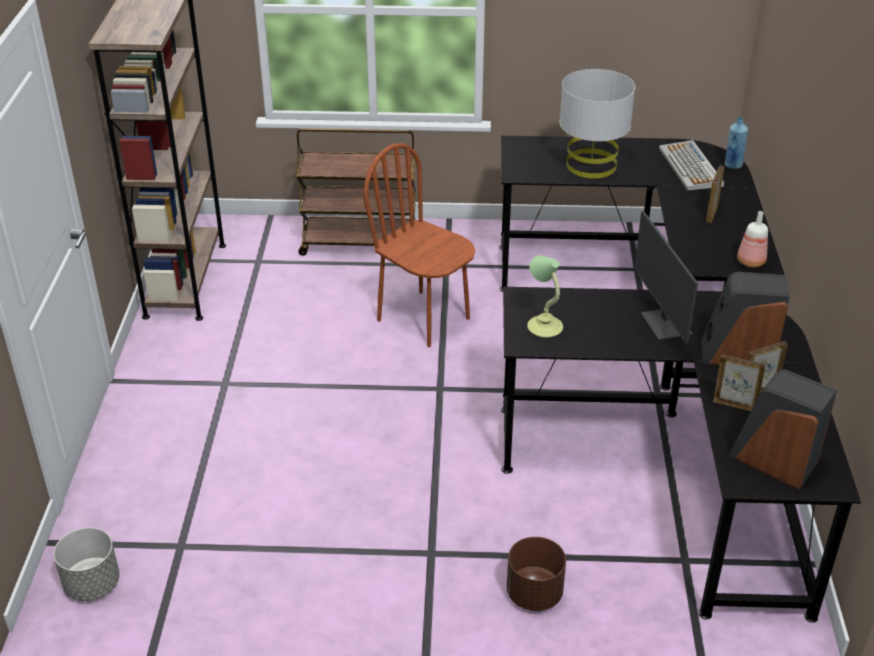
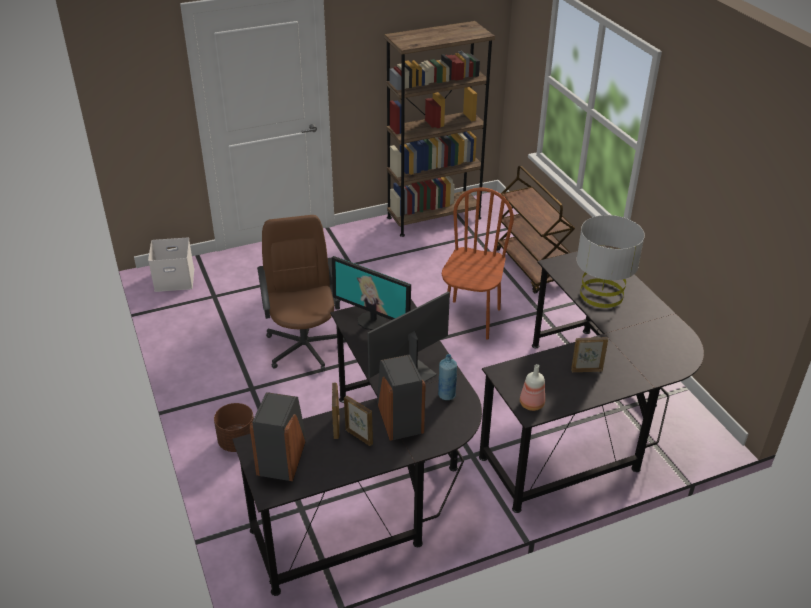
camera: 65 degrees right, 0 degrees up
grey planter [53,527,120,601] -> white storage box [148,238,194,292]
table lamp [527,256,563,338] -> monitor [332,256,411,330]
keyboard [659,140,724,191] -> none
blue bottle [725,117,748,169] -> blue bottle moved to [438,354,457,400]
none -> brown office chair [257,215,346,371]

